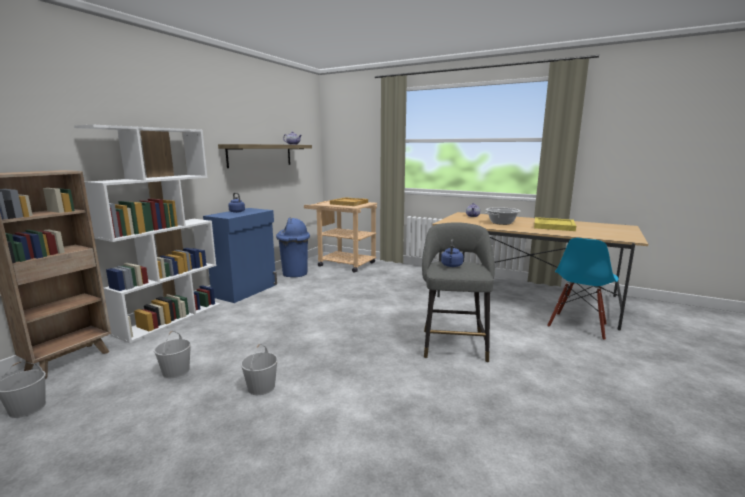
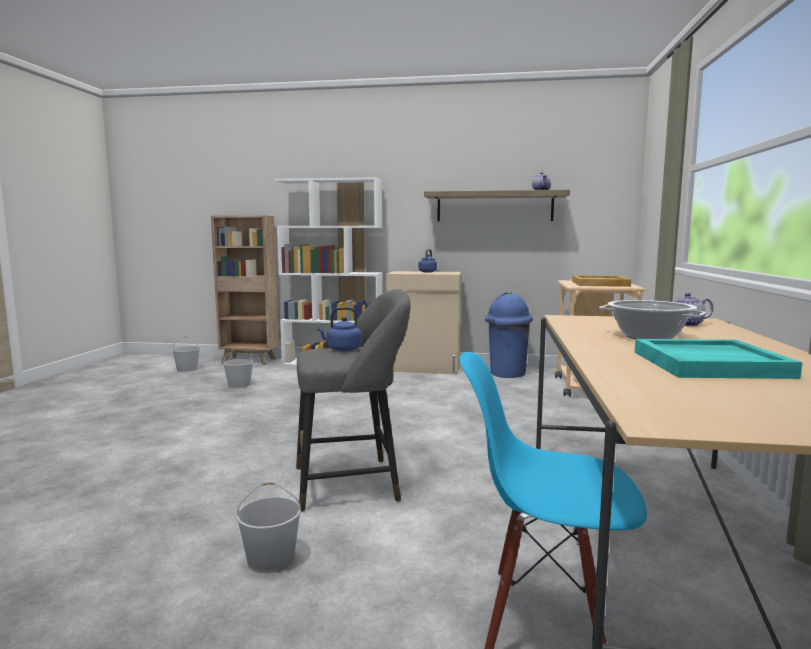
camera: 70 degrees right, 5 degrees down
blue cabinet [203,208,277,303] -> beige cabinet [386,271,461,374]
white bucket [241,344,278,395] -> white bucket moved to [236,482,301,573]
yellow tray [534,217,576,231] -> turquoise tray [635,339,802,379]

